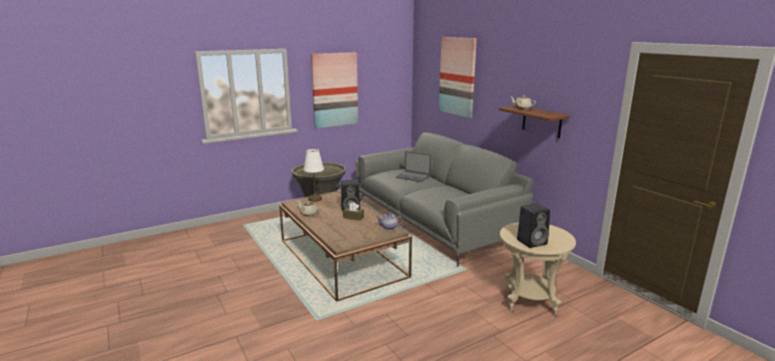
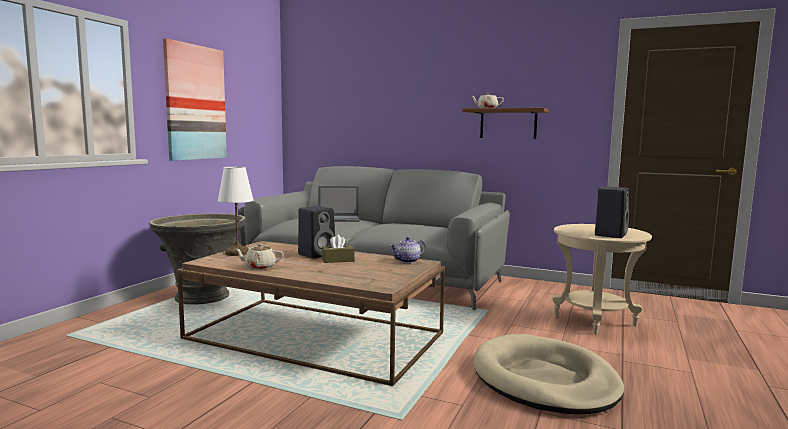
camera: 35 degrees left, 10 degrees down
picture [439,37,477,118] -> none
none -> beige dog bed [473,334,624,415]

